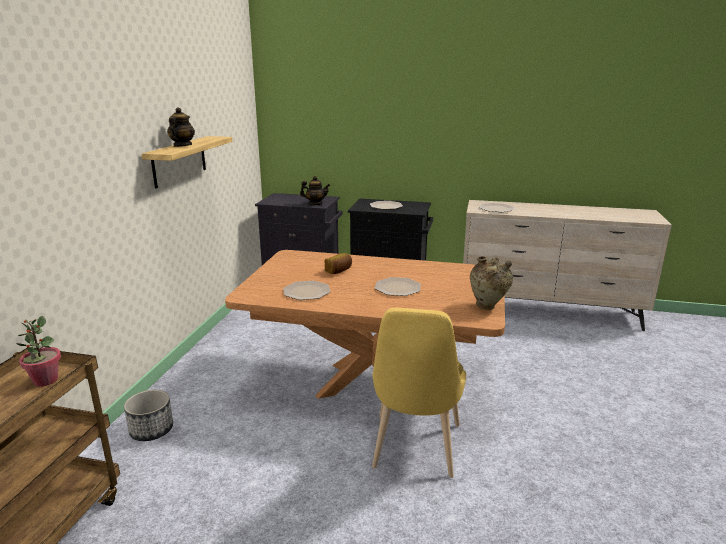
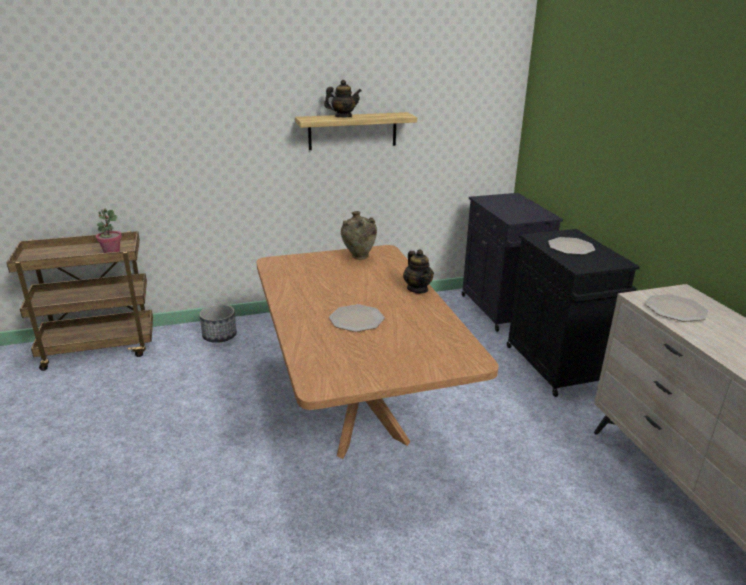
camera: 60 degrees right, 5 degrees up
plate [283,281,331,300] -> none
teapot [300,176,330,205] -> teapot moved to [403,250,434,293]
bread [325,253,352,274] -> none
yellow chair [372,308,466,478] -> none
beige vase [470,256,513,310] -> beige vase moved to [341,211,377,260]

